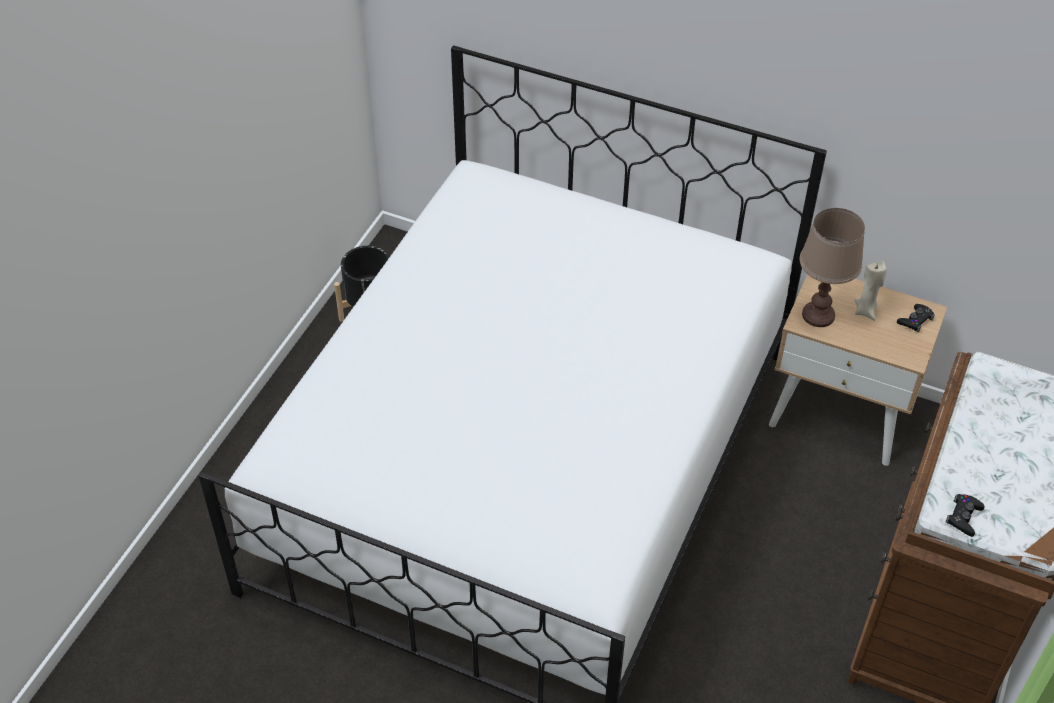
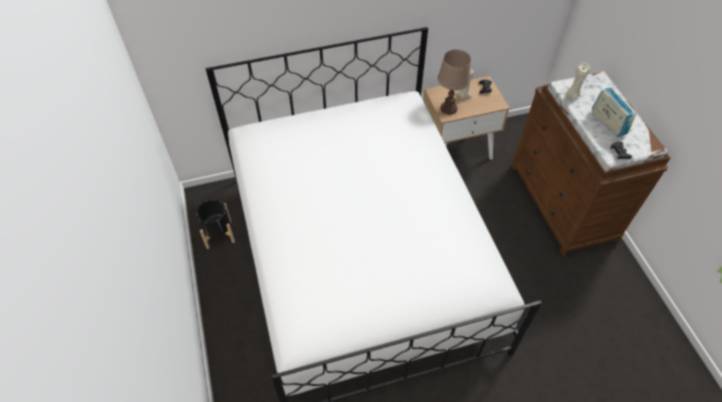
camera: 40 degrees left, 5 degrees up
none -> beige candle [566,62,590,101]
none -> radio [592,87,636,137]

